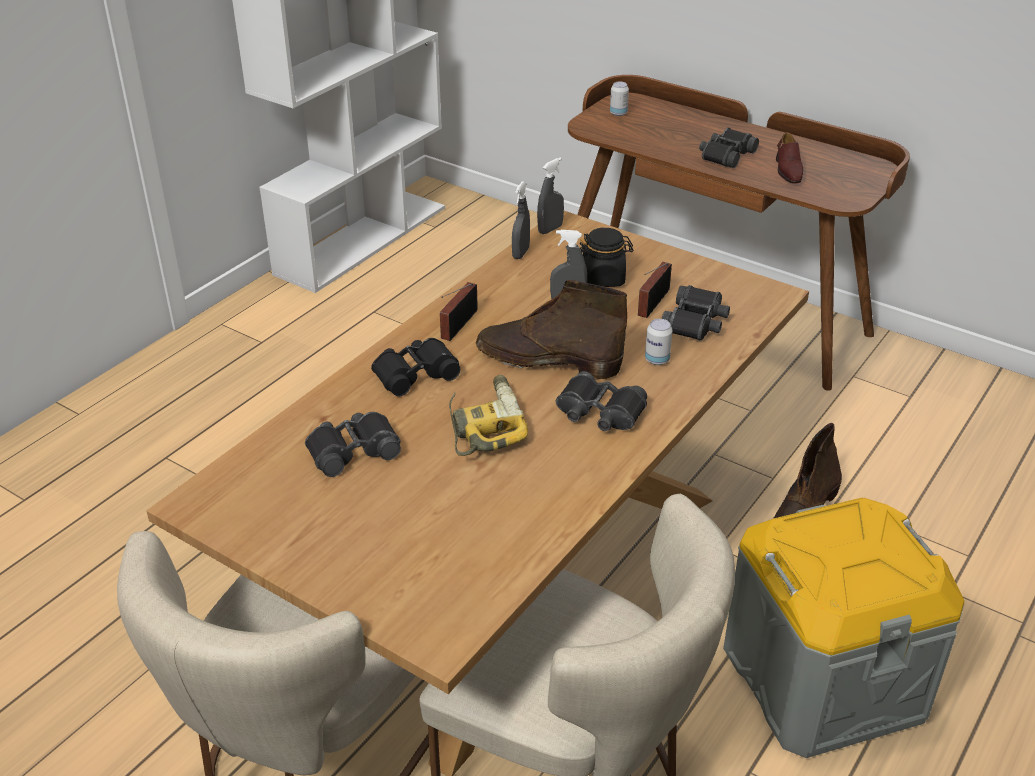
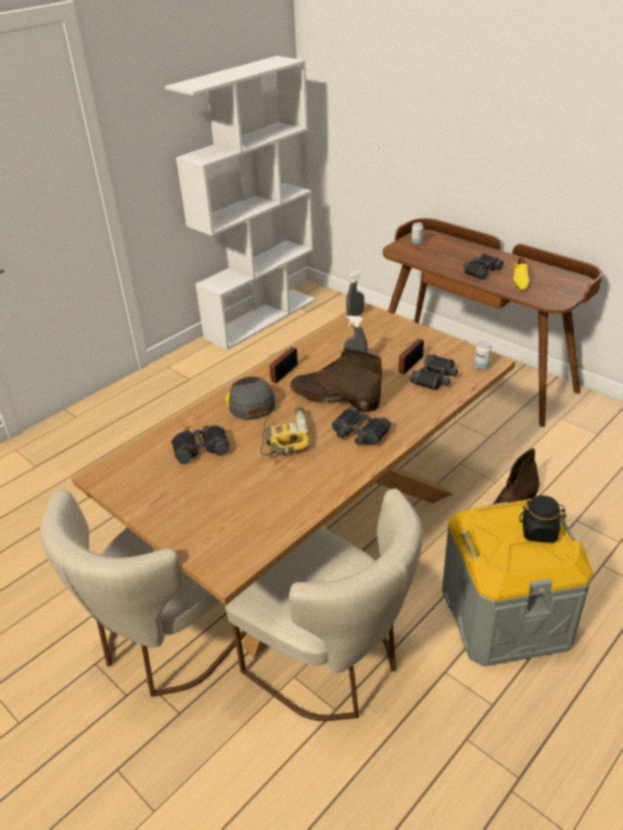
camera: 10 degrees right, 0 degrees up
black binoculars [371,338,460,397] -> grey cap [226,377,275,420]
grey spray bottle [512,181,530,259] -> none
black jar [580,228,633,287] -> black jar moved to [519,495,567,543]
can [645,319,673,365] -> can moved to [474,341,492,370]
brown shoe [776,132,803,184] -> yellow shoe [513,257,529,291]

